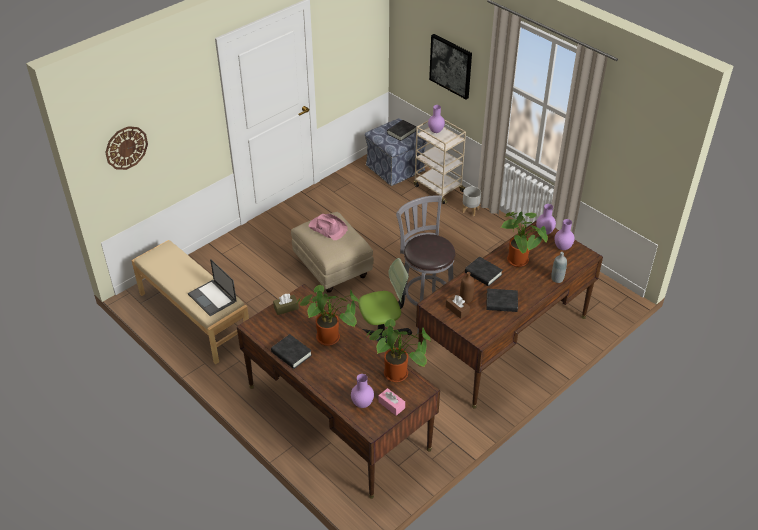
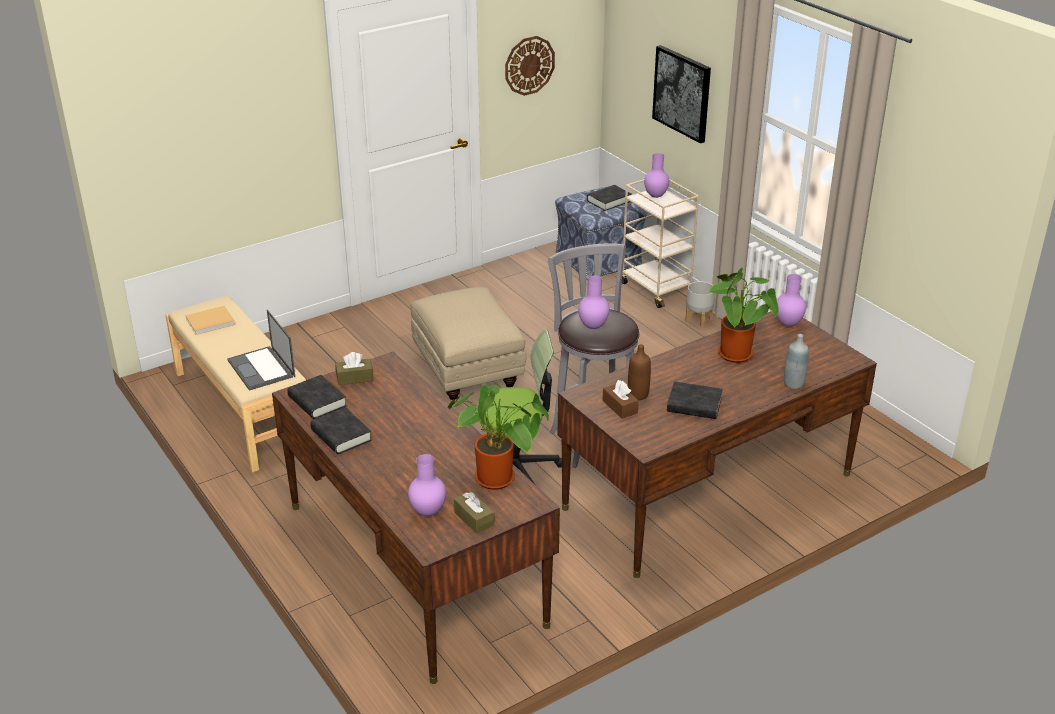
camera: 10 degrees right, 10 degrees down
wall clock [105,126,148,170] -> wall clock moved to [505,36,555,96]
potted plant [297,285,359,346] -> none
pink hat [308,214,348,240] -> none
pink tissue box [379,388,405,416] -> brown tissue box [454,491,495,534]
black book [465,256,503,286] -> black book moved to [287,375,347,419]
purple vase [555,219,575,250] -> purple vase moved to [578,276,610,329]
none -> beige book [186,306,235,335]

